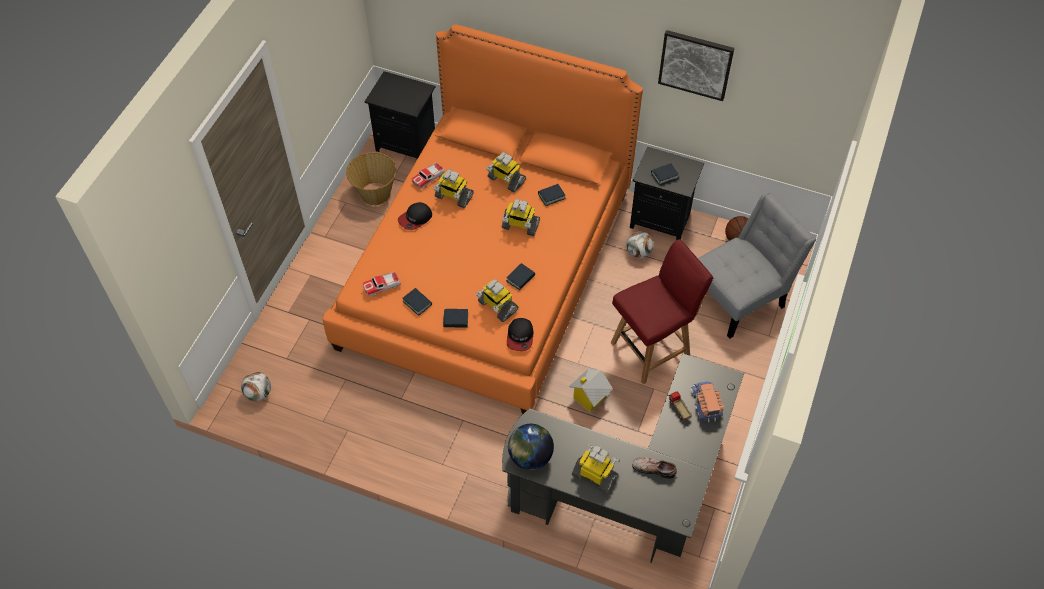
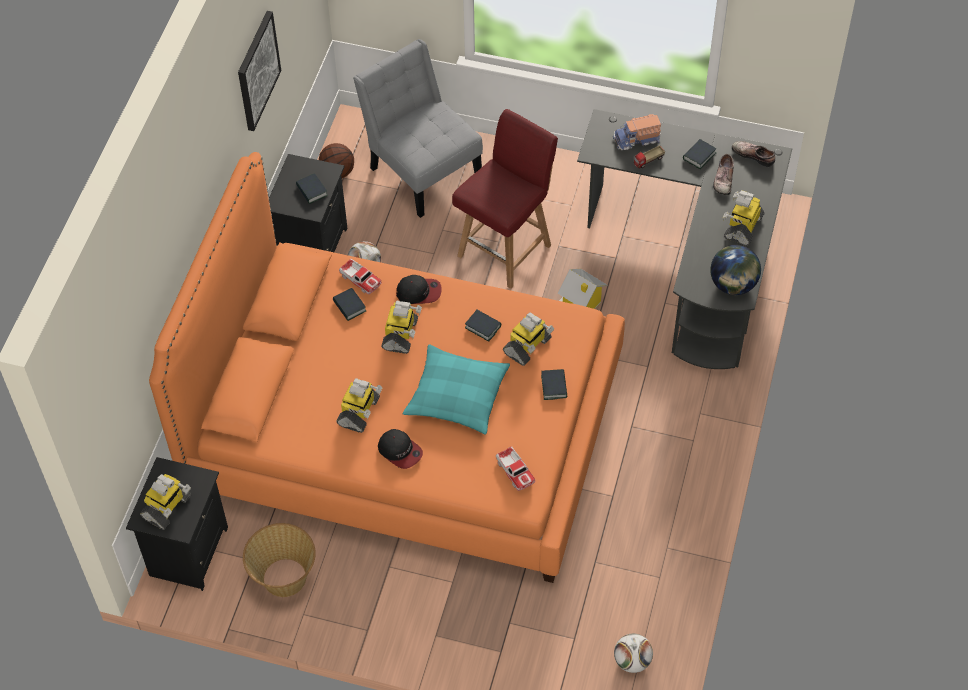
camera: 95 degrees left, 0 degrees up
book [403,288,432,316] -> book moved to [683,139,716,169]
toy car [412,162,445,189] -> toy car moved to [339,259,382,295]
toy robot [486,152,526,192] -> toy robot moved to [140,474,192,530]
cap [507,318,534,351] -> cap moved to [396,275,442,304]
red chair [611,239,713,384] -> red chair turned 75 degrees clockwise [452,109,558,289]
none -> turquoise pillow [403,344,510,435]
none -> shoe [732,141,775,167]

